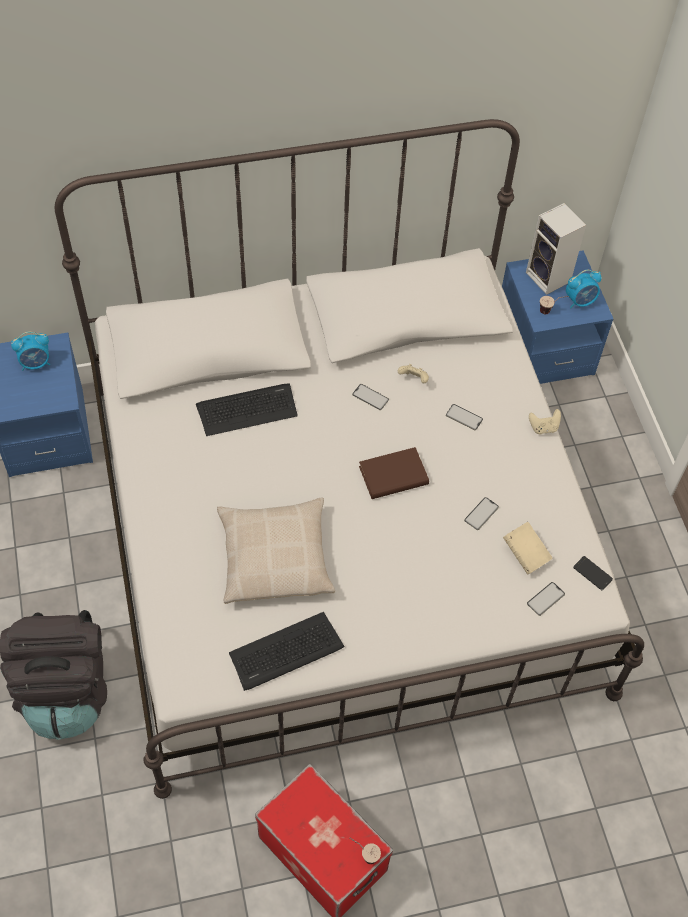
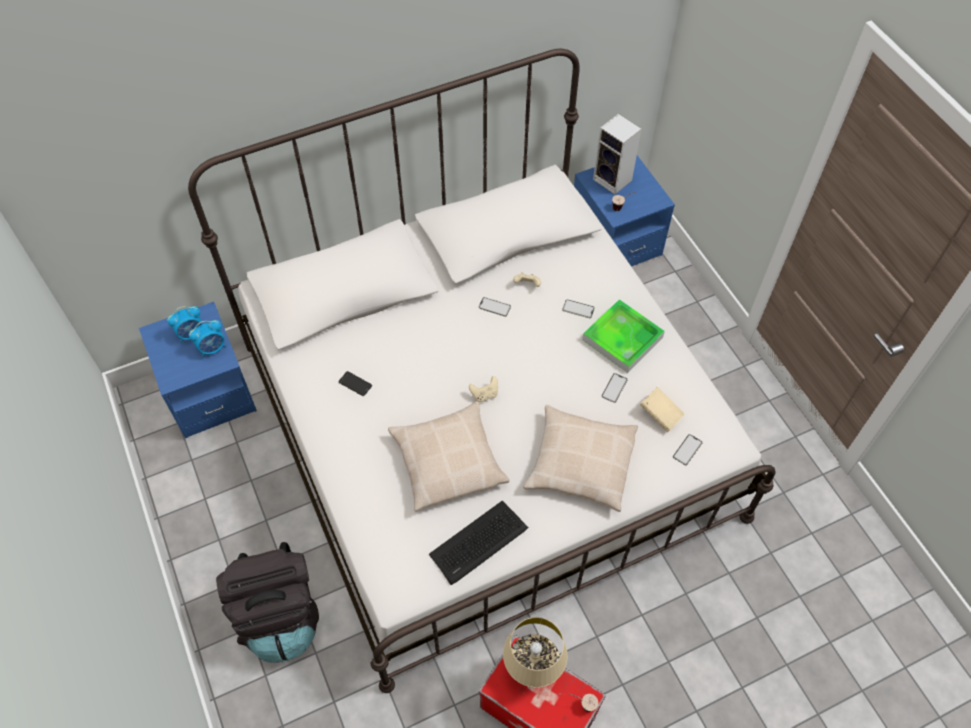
camera: 10 degrees left, 0 degrees up
keyboard [196,383,298,436] -> none
brown book [359,447,429,499] -> none
beige game controller [529,409,561,434] -> beige game controller moved to [469,376,498,402]
alarm clock [566,270,601,309] -> alarm clock moved to [188,320,226,357]
phone [573,556,613,590] -> phone moved to [338,371,372,396]
none -> beige table lamp [503,617,568,688]
none -> beige pillow [523,405,638,512]
none -> tray [582,299,665,373]

